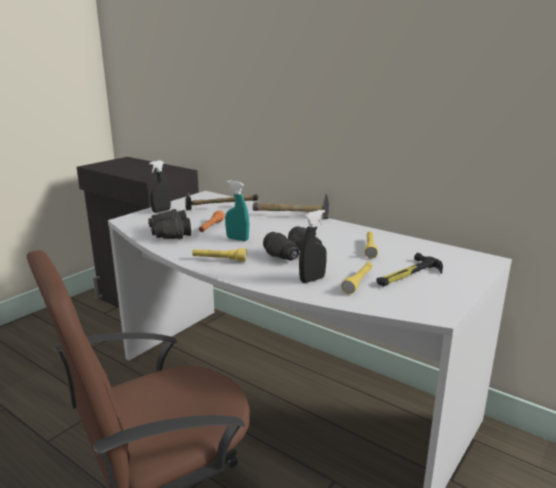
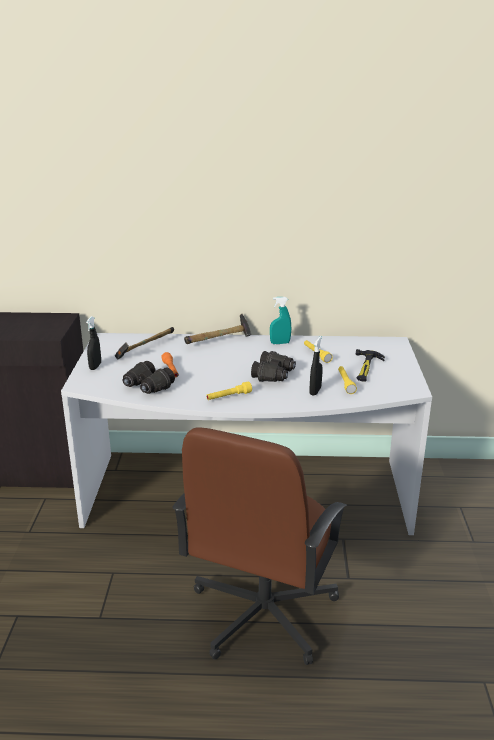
camera: 35 degrees left, 5 degrees up
turquoise spray bottle [225,180,249,241] -> turquoise spray bottle moved to [270,297,291,344]

